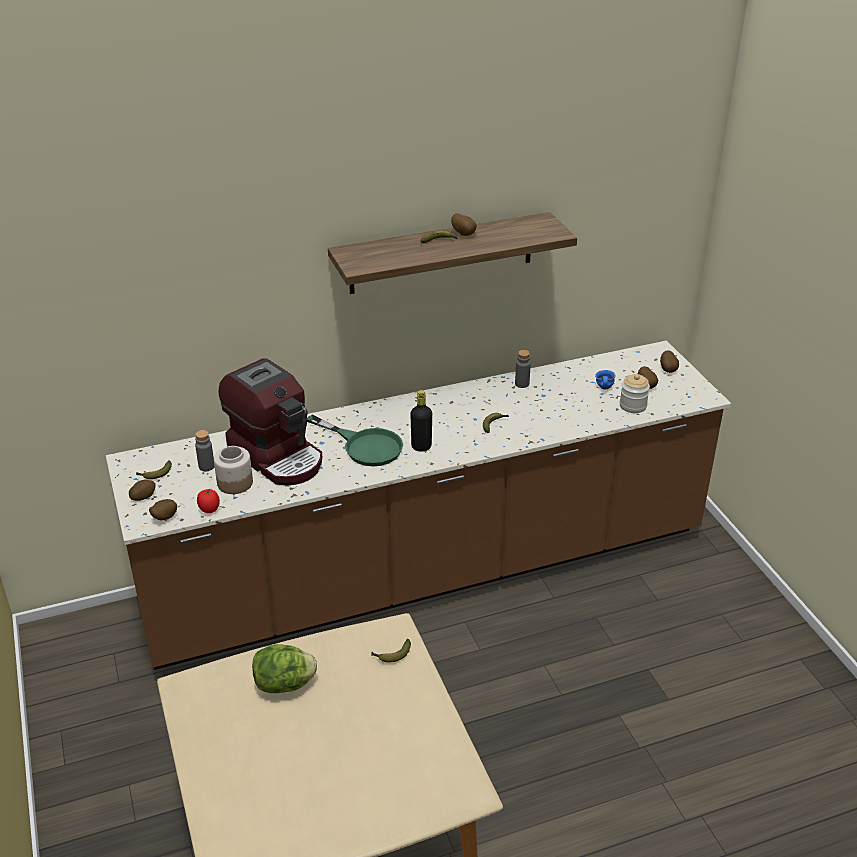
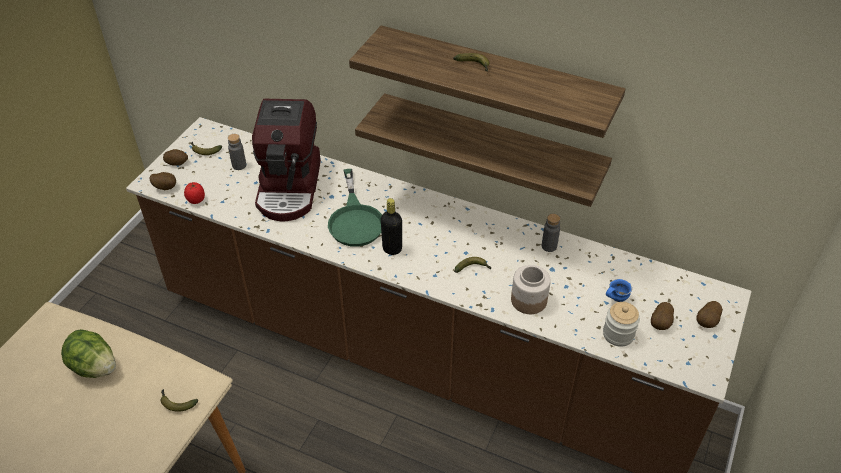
camera: 45 degrees right, 10 degrees up
jar [214,446,253,494] -> jar moved to [511,265,551,314]
potato [451,213,477,236] -> none
none -> shelf [355,93,612,207]

